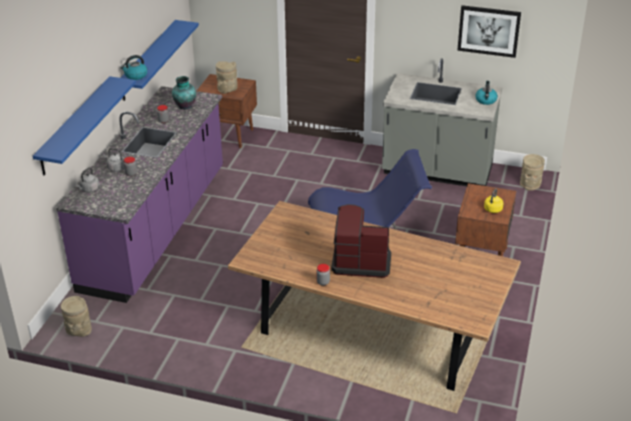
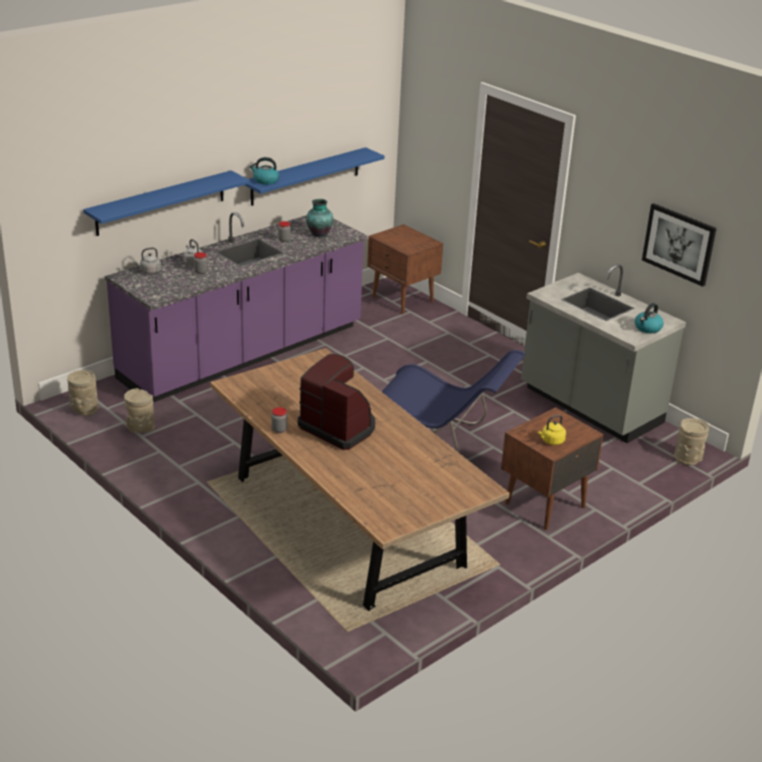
camera: 30 degrees right, 5 degrees down
beige vase [216,61,237,94] -> beige vase moved to [124,388,155,433]

